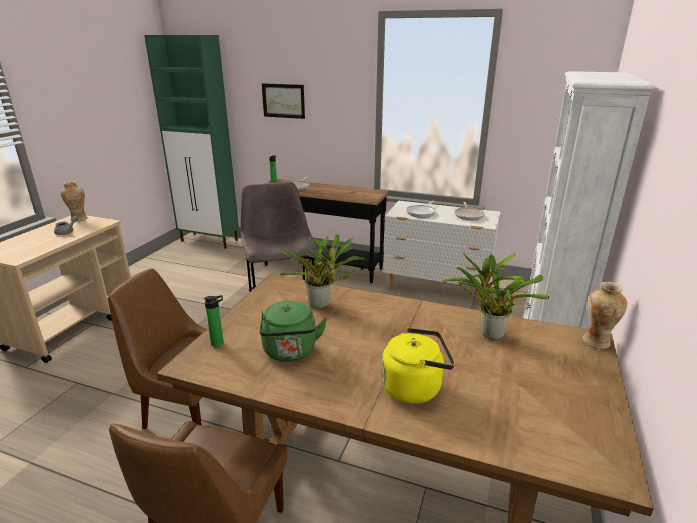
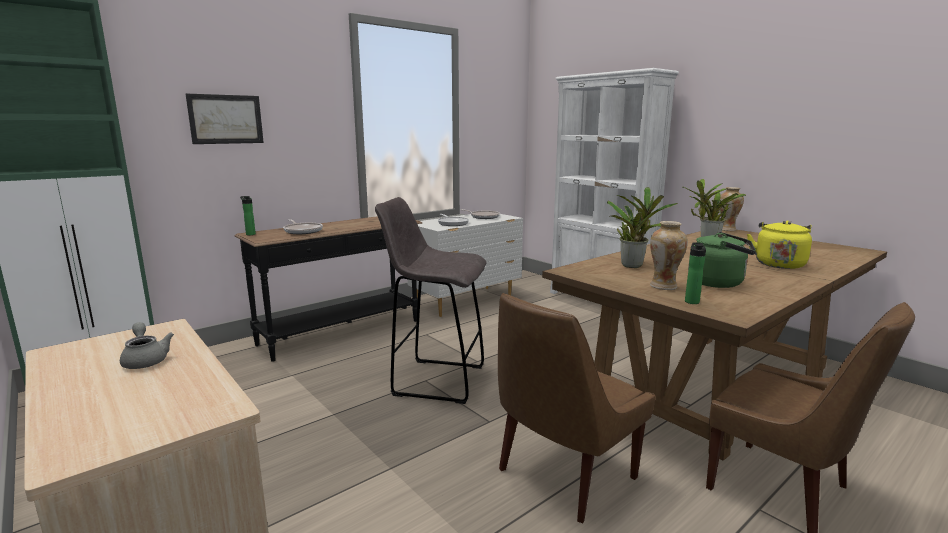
camera: 60 degrees left, 10 degrees down
vase [61,181,88,222] -> vase moved to [650,221,688,290]

